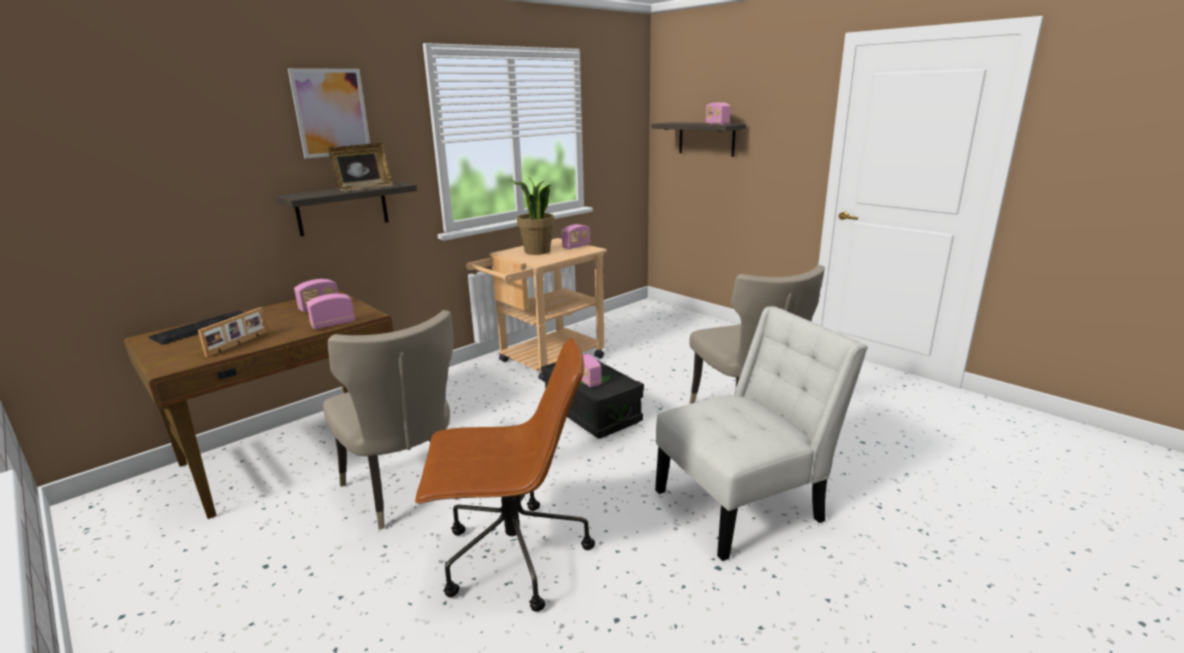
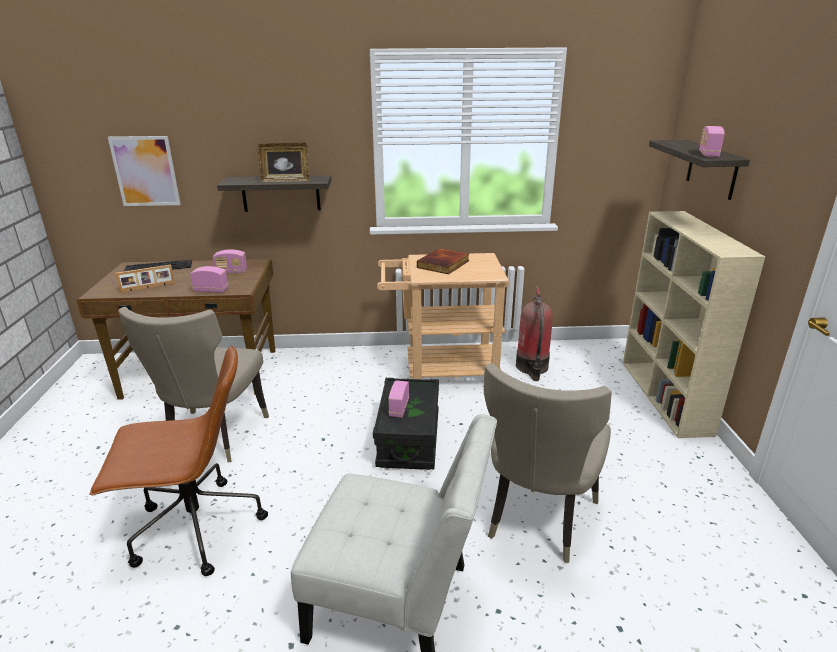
camera: 40 degrees right, 5 degrees up
picture [288,68,370,159] -> picture moved to [108,136,181,206]
brown office chair [415,337,595,612] -> brown office chair turned 45 degrees counterclockwise [89,345,268,576]
potted plant [510,178,554,255] -> book [417,248,469,274]
radio [562,224,591,249] -> none
none -> fire extinguisher [516,287,553,381]
none -> beige bookcase [623,211,765,438]

